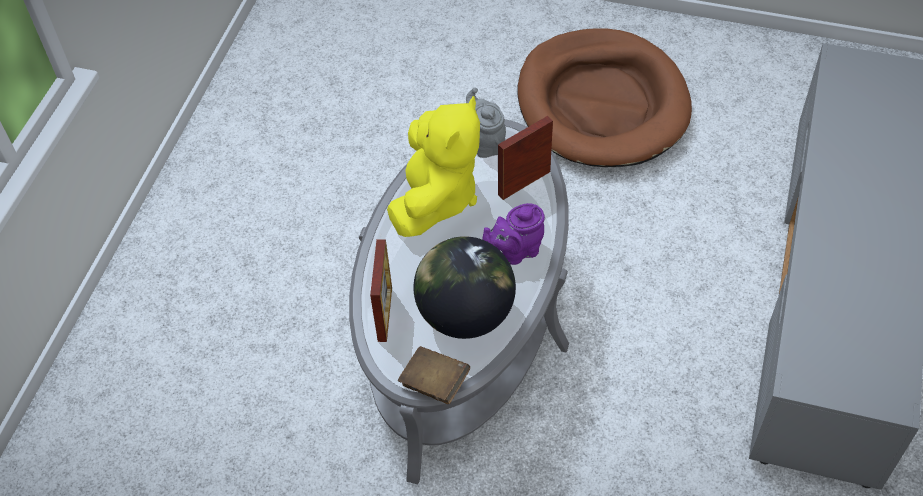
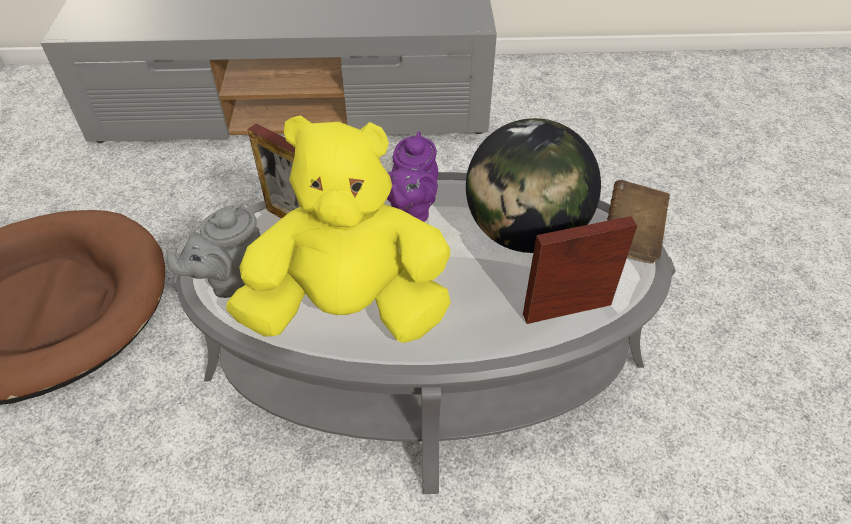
camera: 110 degrees left, 5 degrees down
purple teapot [482,203,545,265] -> purple teapot turned 60 degrees clockwise [387,132,438,222]

